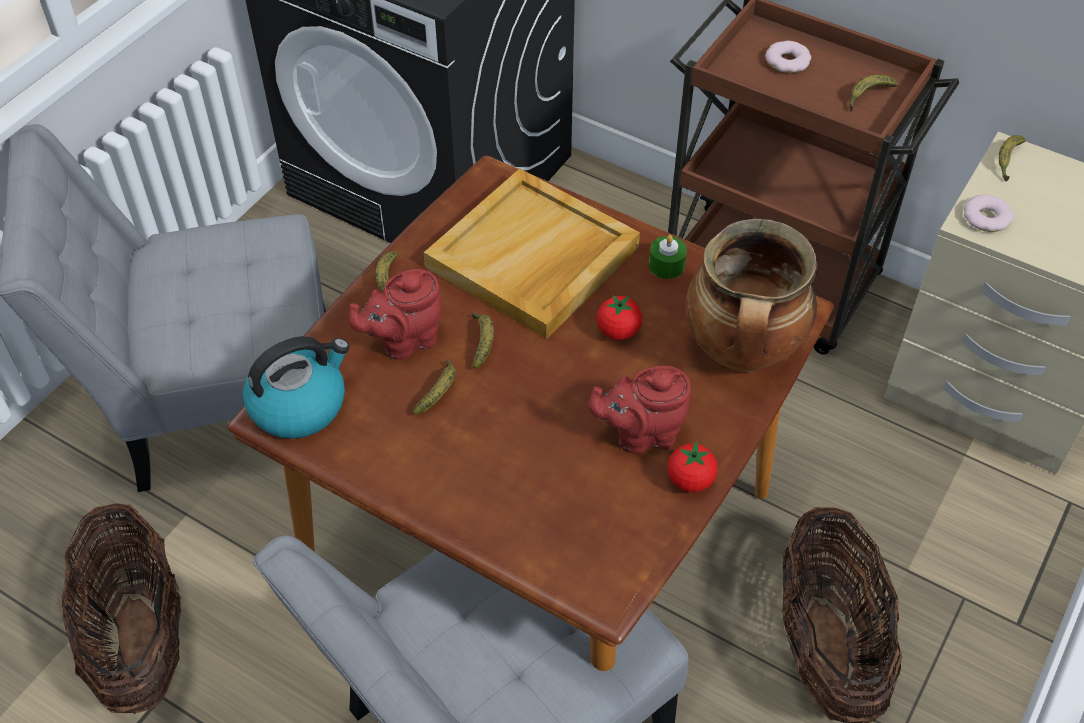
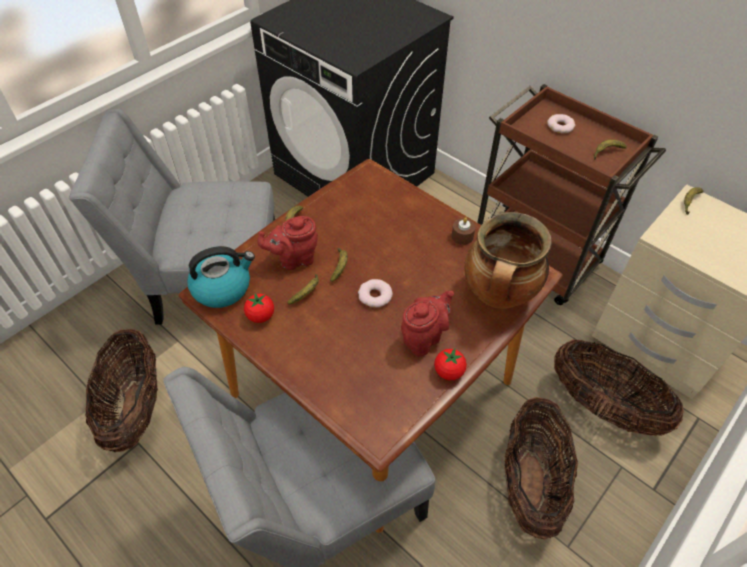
camera: 10 degrees right, 0 degrees up
beige tray [424,169,640,339] -> none
red teapot [588,366,691,454] -> red teapot turned 135 degrees clockwise [401,291,454,356]
tomato [597,295,642,340] -> tomato moved to [244,293,274,323]
green candle [649,235,687,279] -> brown candle [451,217,476,245]
donut [963,195,1014,232] -> donut moved to [358,279,393,308]
none -> basket [554,339,684,436]

